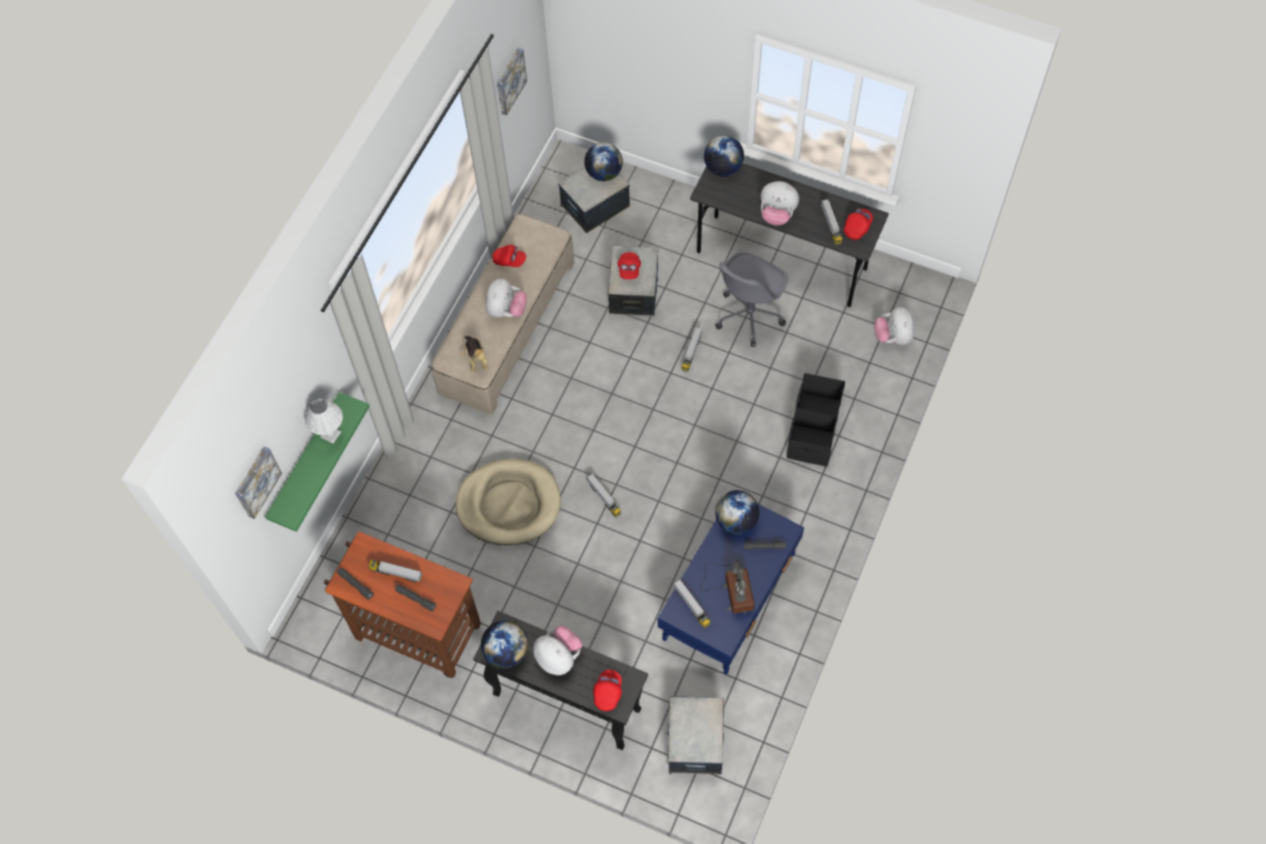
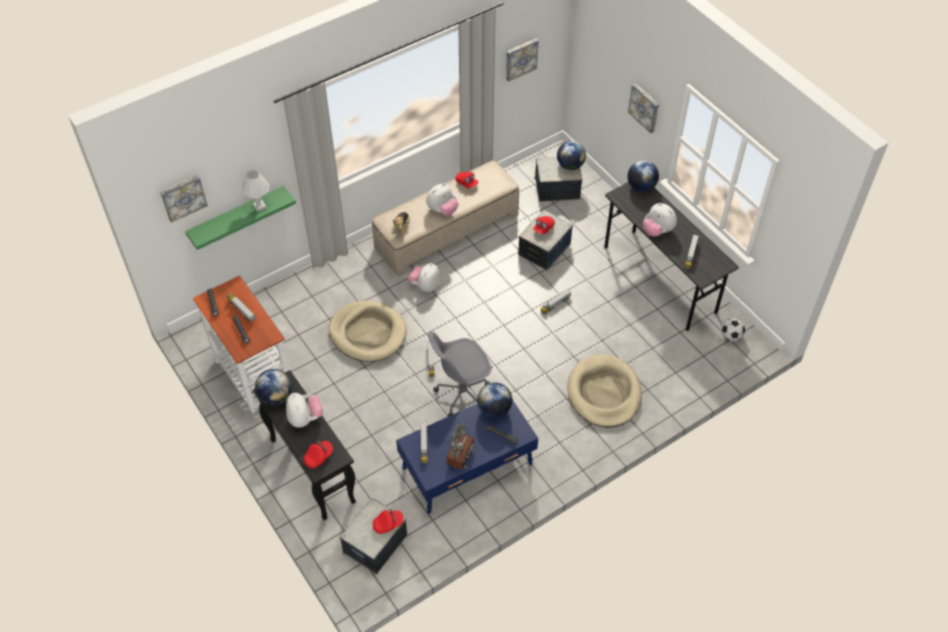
camera: 30 degrees right, 10 degrees down
brown cart [324,532,481,678] -> white cart [193,276,289,415]
grey office chair [715,252,788,347] -> grey office chair moved to [428,332,491,416]
black storage box [787,373,845,467] -> beige dog bed [567,355,642,428]
red cap [844,209,873,240] -> red cap moved to [373,509,404,534]
plush toy [874,307,914,345] -> plush toy moved to [408,263,440,292]
none -> picture [628,83,659,133]
none -> football [721,318,745,342]

